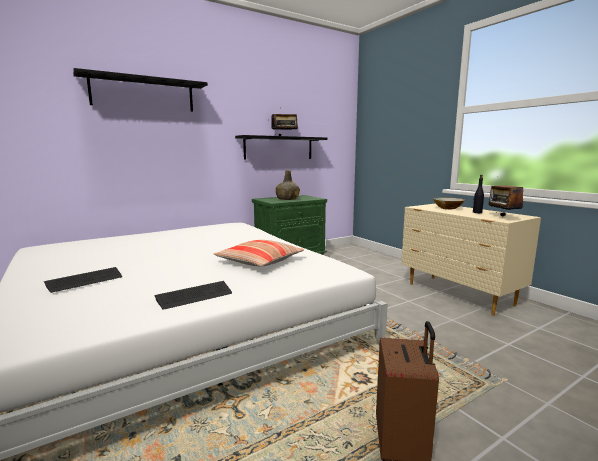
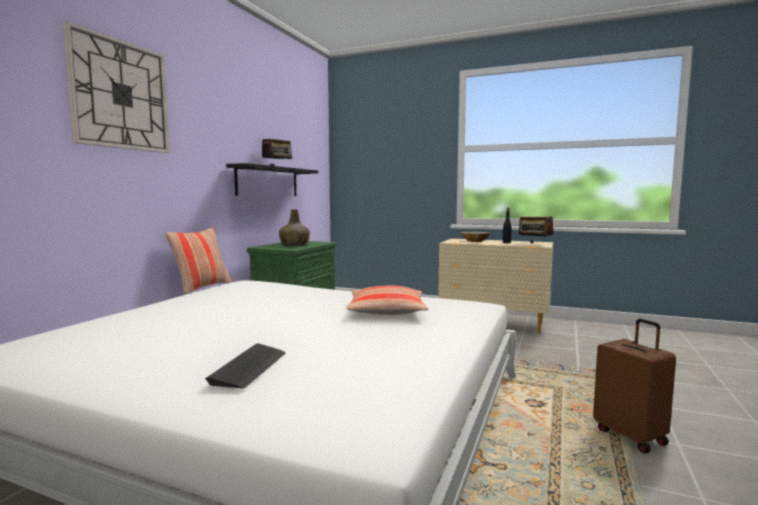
camera: 35 degrees left, 5 degrees down
black shelf [73,68,208,112] -> wall clock [63,21,170,153]
keyboard [154,281,232,310] -> none
none -> pillow [165,228,231,294]

